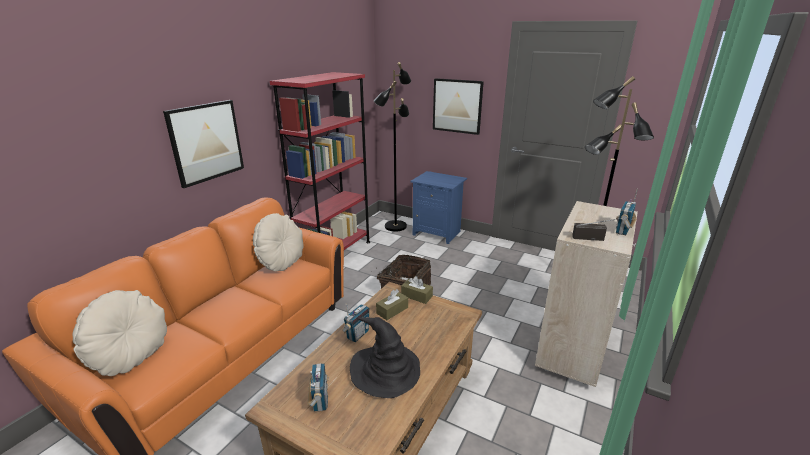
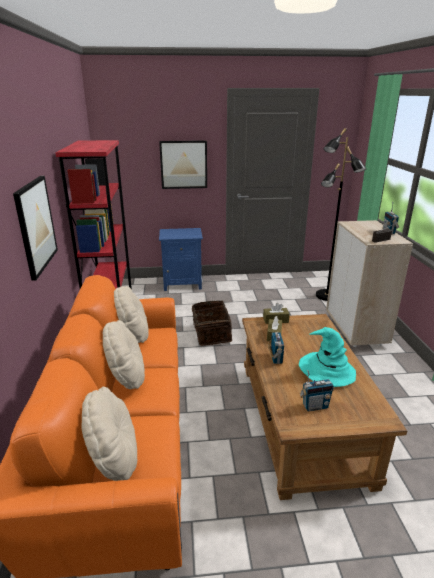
camera: 35 degrees left, 0 degrees up
radio [307,364,329,412] -> radio turned 120 degrees clockwise [300,370,334,412]
black hat [350,317,420,398] -> turquoise hat [299,327,356,387]
black floor lamp [374,62,411,232] -> none
none -> beige pillow [102,320,145,389]

